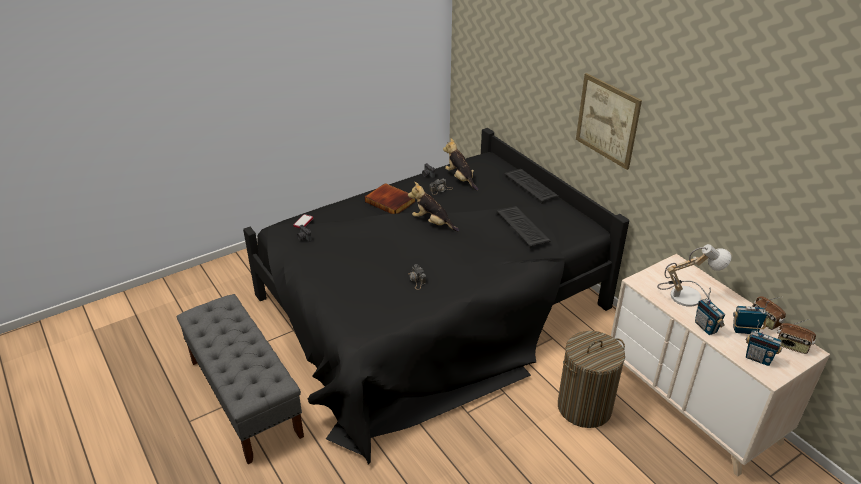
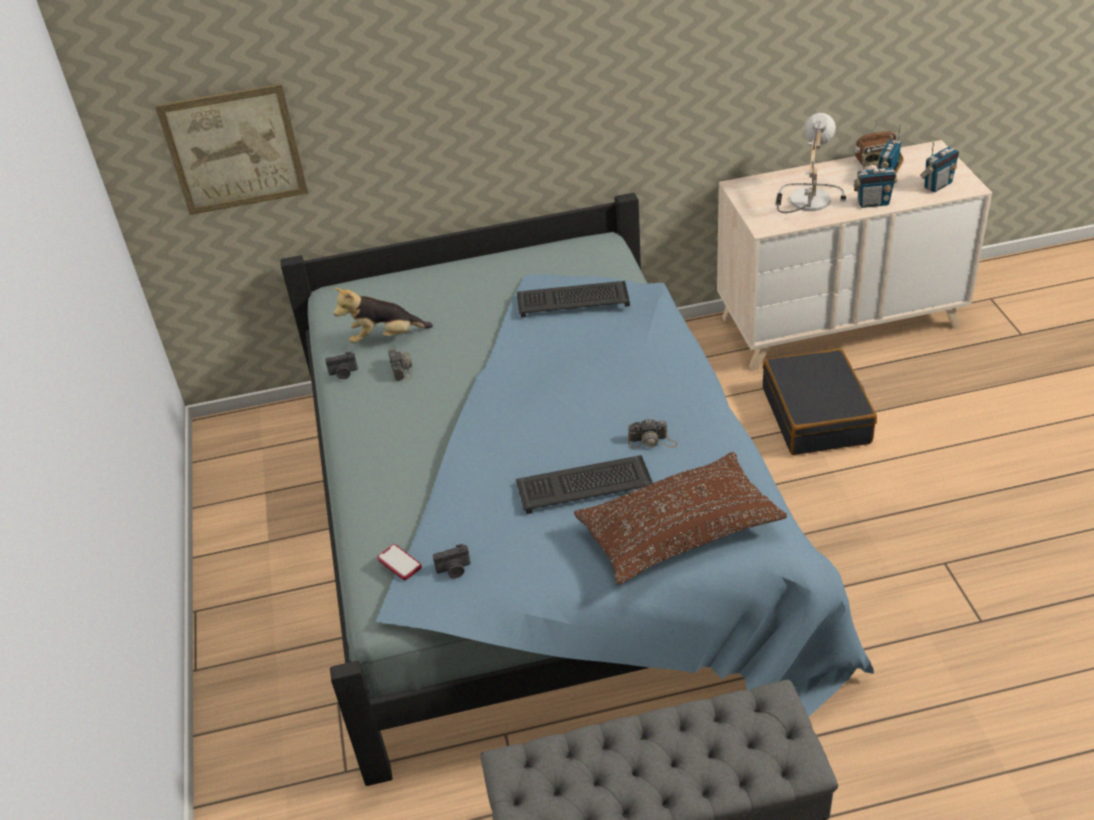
camera: 65 degrees left, 5 degrees up
black bed [243,128,629,465] -> blue bed [280,193,874,786]
book [365,183,416,214] -> none
plush toy [408,182,459,232] -> none
keyboard [504,169,559,204] -> keyboard moved to [516,455,653,514]
laundry basket [558,331,625,428] -> black suitcase [763,348,877,455]
picture [576,73,642,170] -> picture moved to [155,83,308,215]
radio [777,319,816,354] -> none
none -> brown pillow [574,452,787,584]

